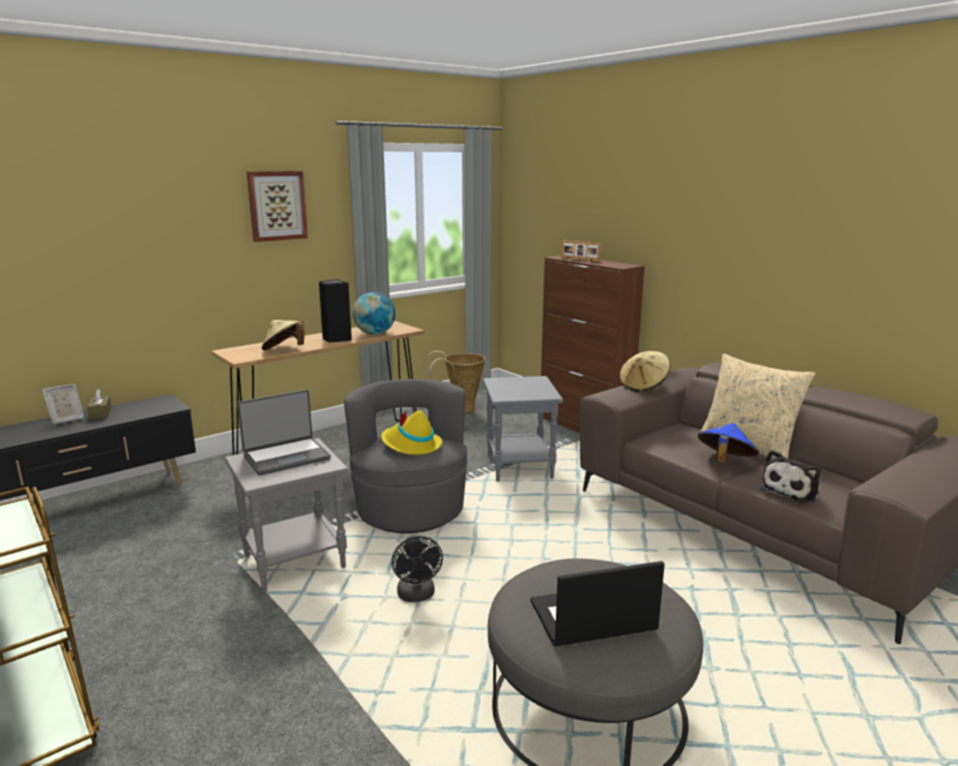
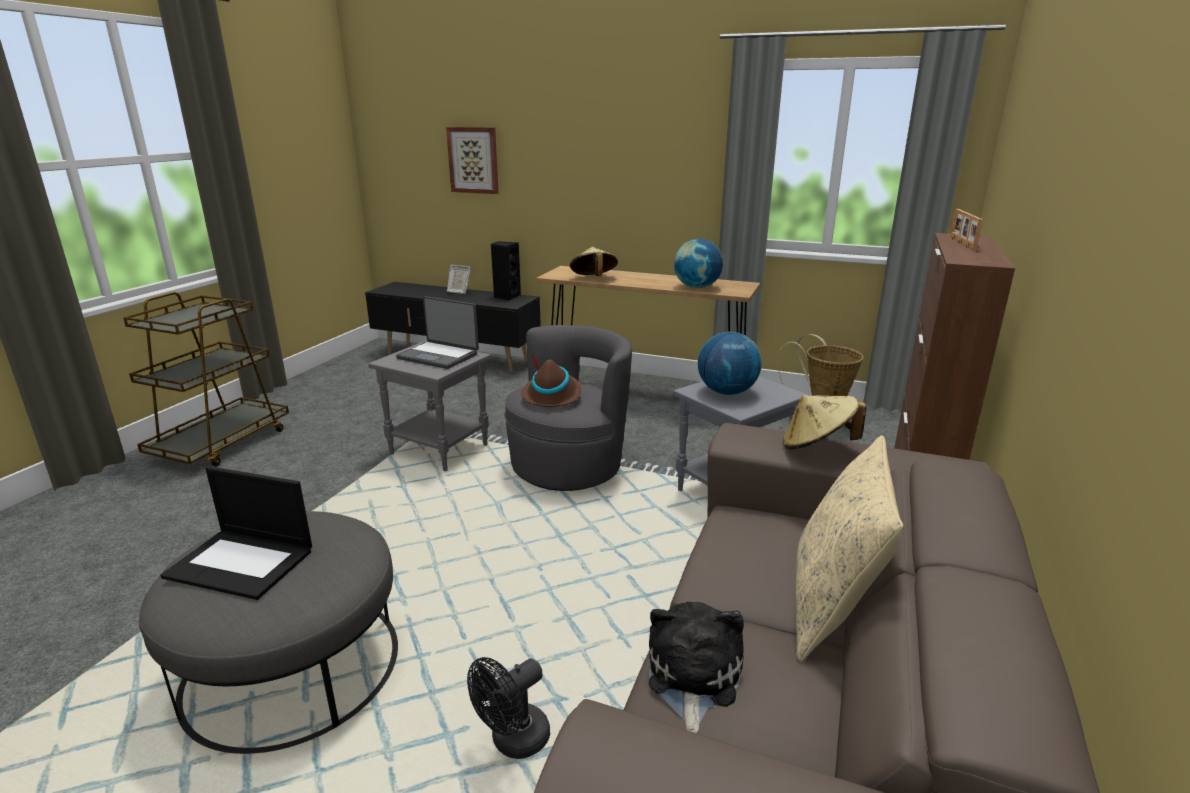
camera: 60 degrees right, 5 degrees up
brown tissue box [87,389,112,420] -> none
picture [247,171,308,242] -> picture moved to [446,127,499,194]
black speaker [319,279,352,343] -> black speaker moved to [491,242,521,301]
yellow hat [381,410,442,455] -> brown hat [521,353,581,407]
black fan [392,536,443,602] -> black fan moved to [467,657,550,759]
laptop [531,561,665,647] -> laptop turned 150 degrees clockwise [160,466,312,600]
blue hat [698,423,759,463] -> none
plush toy [760,450,821,503] -> plush toy turned 90 degrees clockwise [649,602,744,733]
none -> globe [698,332,762,395]

